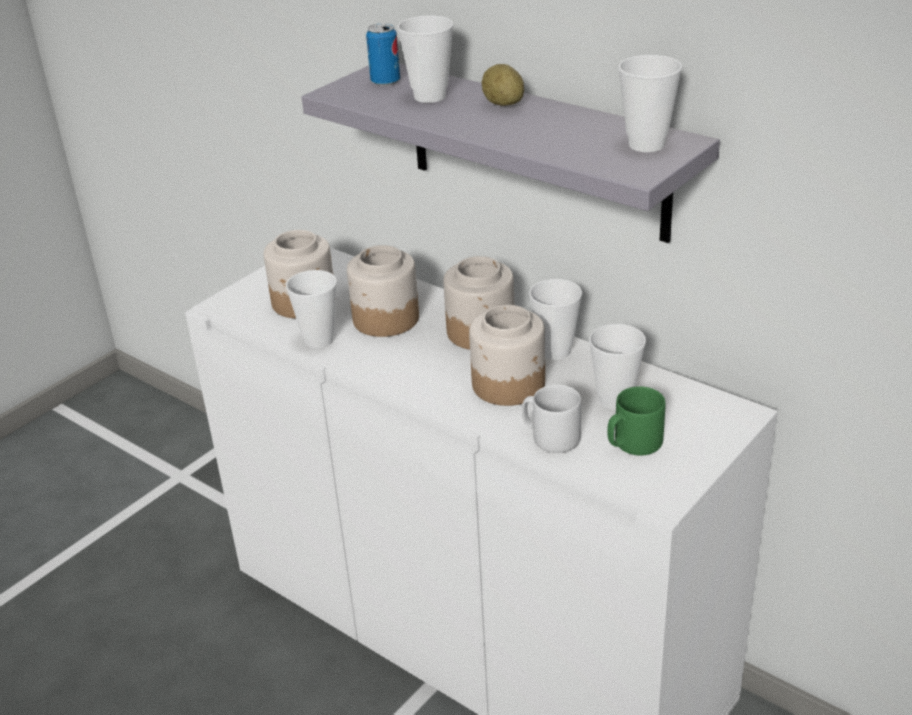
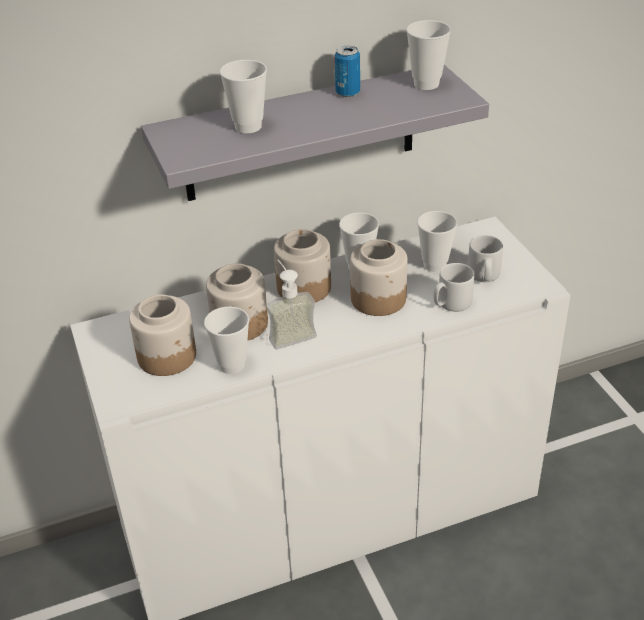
camera: 60 degrees left, 5 degrees up
can [366,23,400,86] -> can moved to [335,46,360,97]
potato [482,64,524,106] -> none
green mug [607,386,666,455] -> grey mug [468,235,503,282]
none -> soap dispenser [266,260,317,349]

